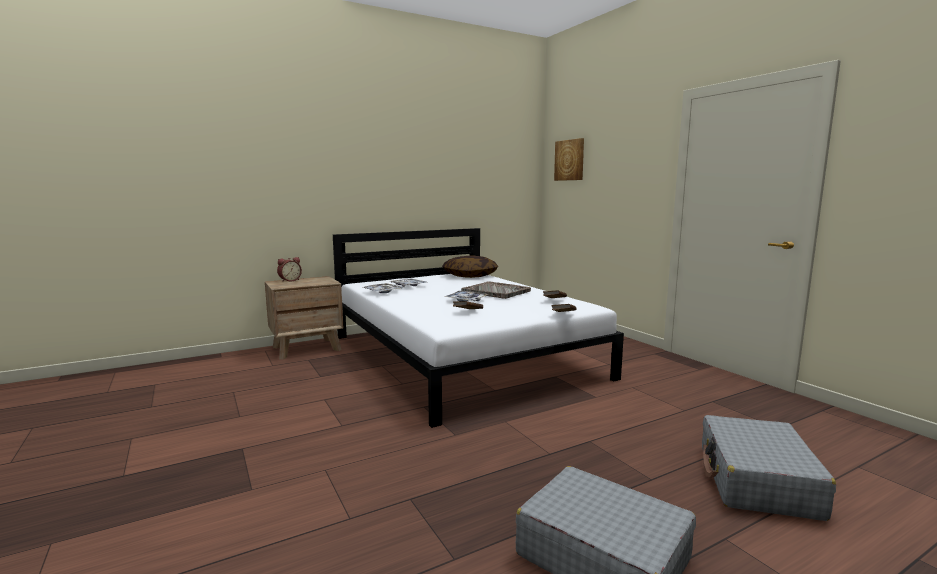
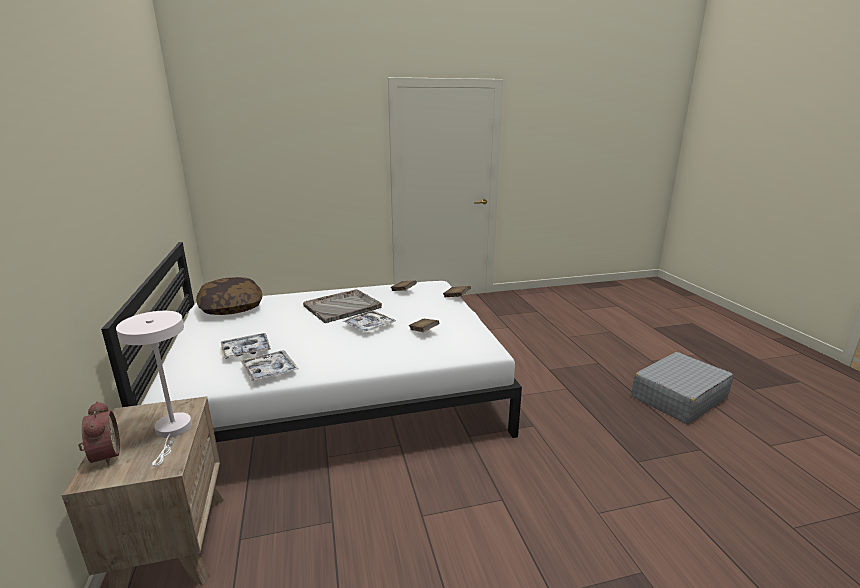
camera: 75 degrees left, 10 degrees up
picture [554,138,584,181] -> none
grey suitcase [702,415,836,521] -> none
none -> white table lamp [116,311,192,466]

